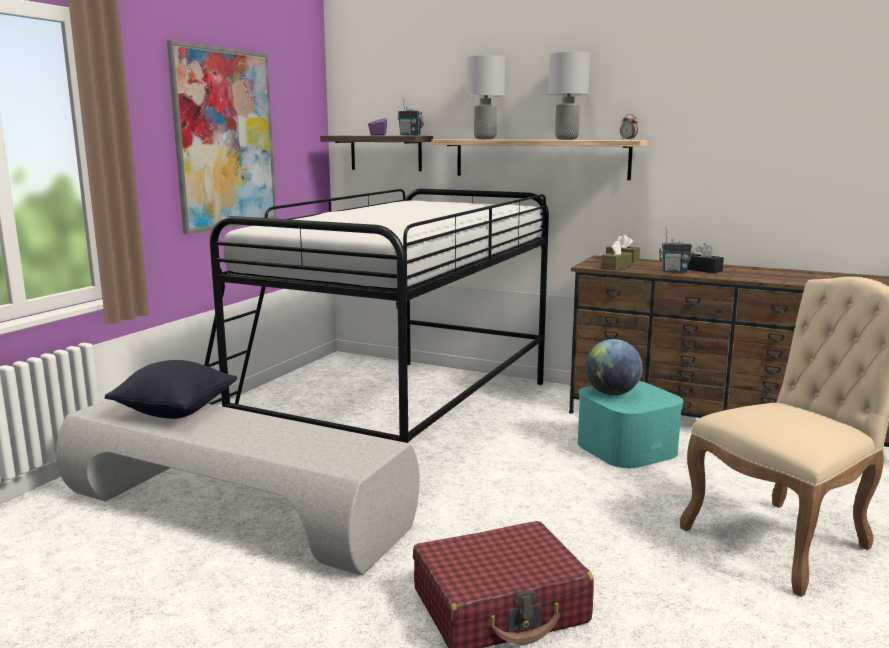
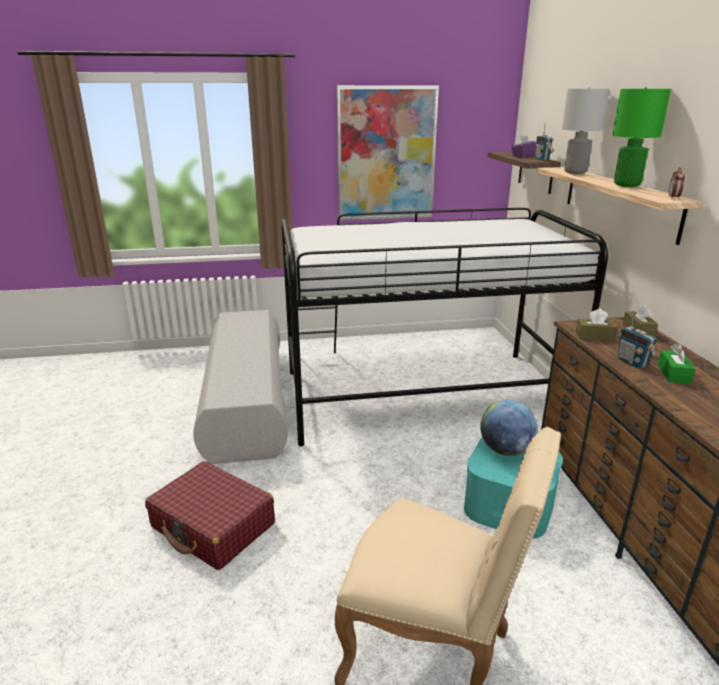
camera: 55 degrees right, 10 degrees up
black pillow [105,360,237,419] -> none
grey table lamp [548,52,590,140] -> green table lamp [613,87,671,187]
black tissue box [688,243,724,273] -> green tissue box [658,343,695,384]

